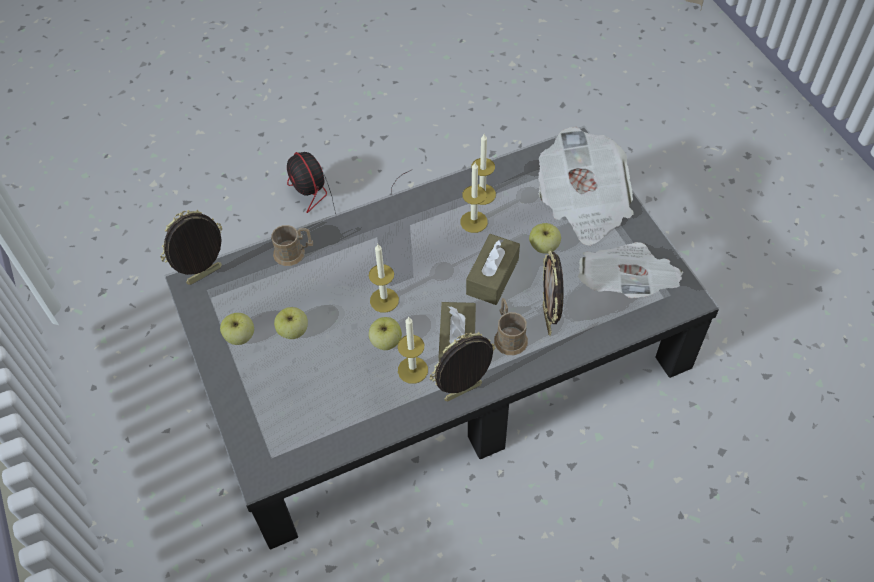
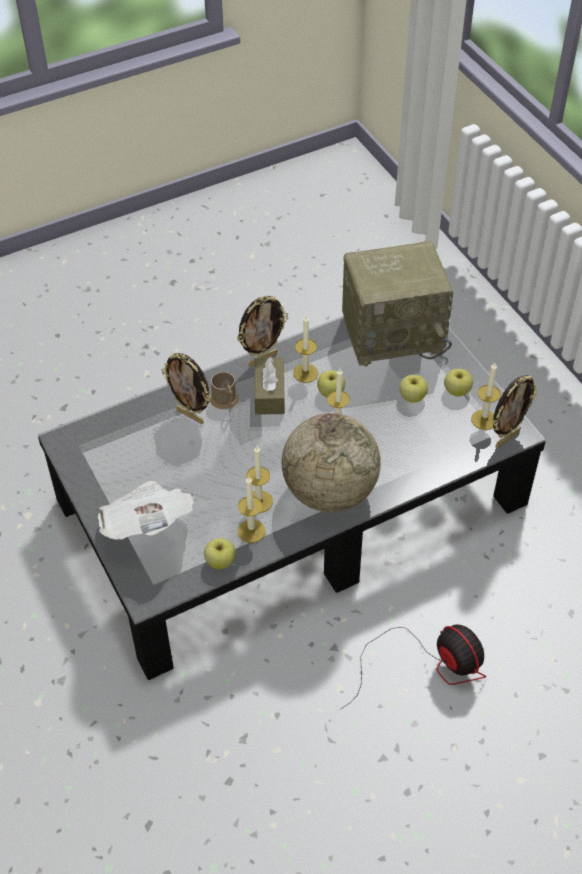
camera: 175 degrees right, 5 degrees down
brown mug [271,225,313,266] -> none
brown tissue box [466,234,520,305] -> none
apple [529,223,561,254] -> apple moved to [204,538,236,569]
picture frame [542,251,564,336] -> picture frame turned 135 degrees clockwise [162,353,211,424]
newspaper [578,242,684,298] -> none
none -> globe [282,413,381,512]
none -> radio [342,241,453,366]
none -> candle [471,363,501,430]

